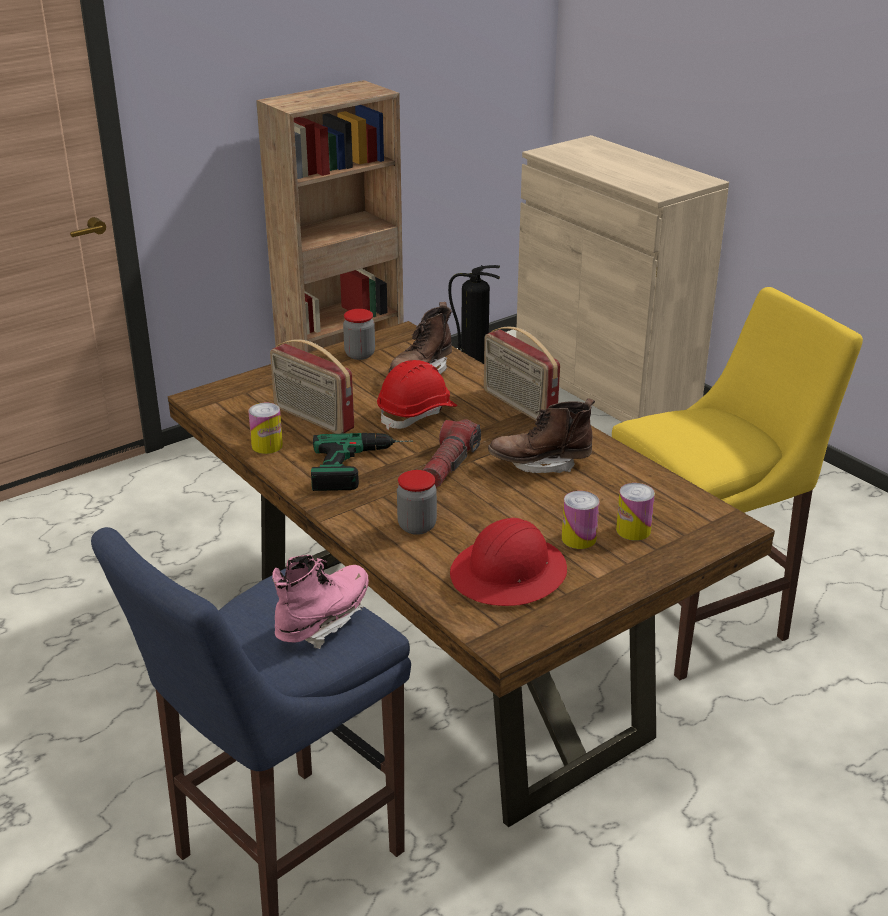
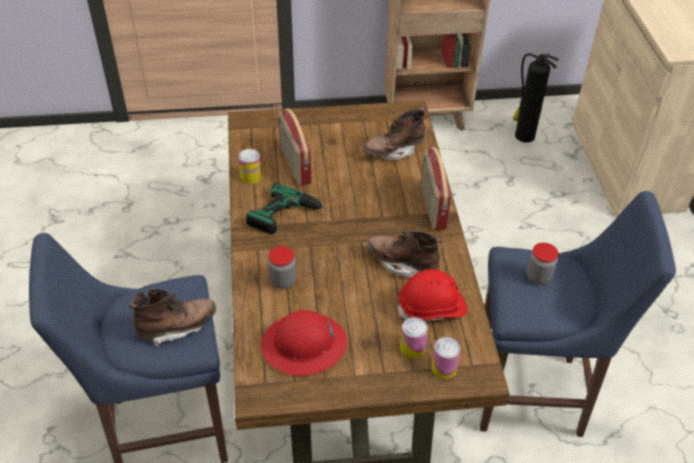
camera: 30 degrees right, 15 degrees up
pink boot [272,555,369,649] -> brown boot [129,288,216,347]
jar [343,309,375,360] -> jar moved to [527,243,559,285]
red hard hat [377,360,457,430] -> red hard hat moved to [398,269,467,321]
flashlight [423,419,481,487] -> none
can [562,491,599,549] -> can moved to [431,337,461,379]
yellow stool [612,287,863,680] -> blue stool [480,191,676,437]

